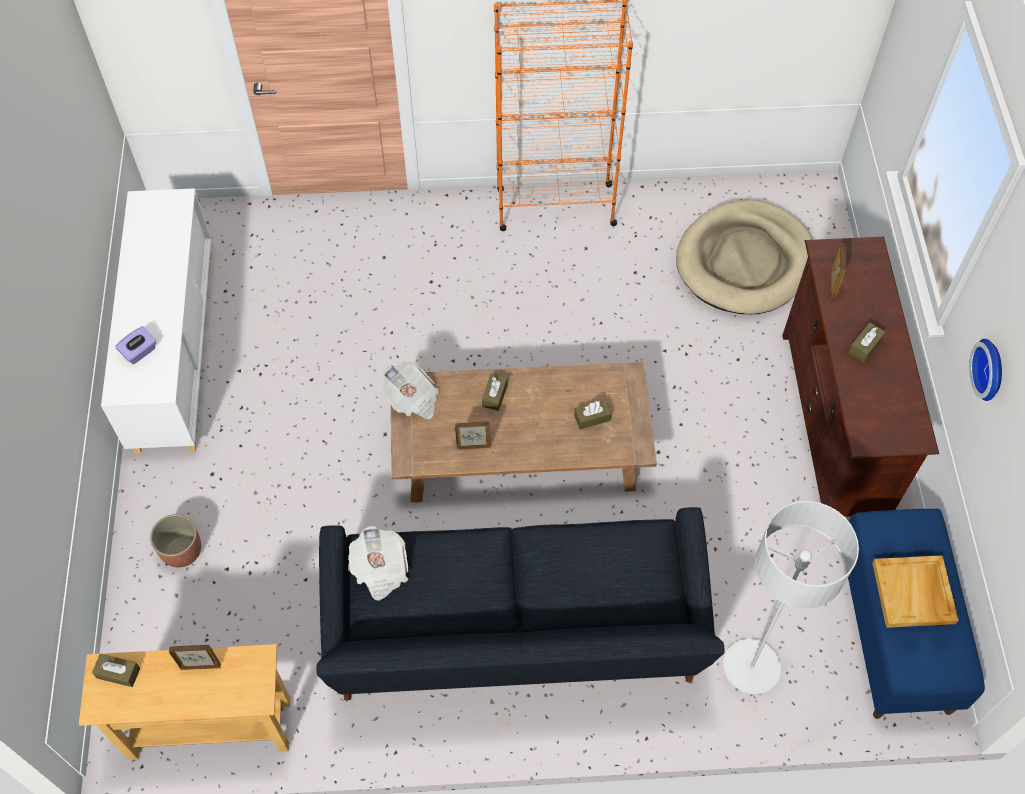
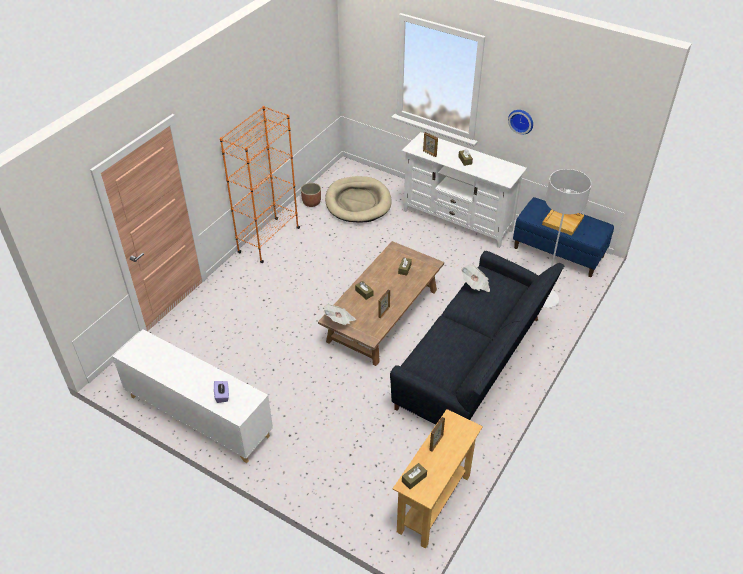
camera: 55 degrees left, 15 degrees down
planter [150,514,201,567] -> planter moved to [301,183,321,207]
newspaper [348,526,408,601] -> newspaper moved to [461,265,490,292]
brown tv stand [782,237,939,517] -> white tv stand [402,132,527,248]

